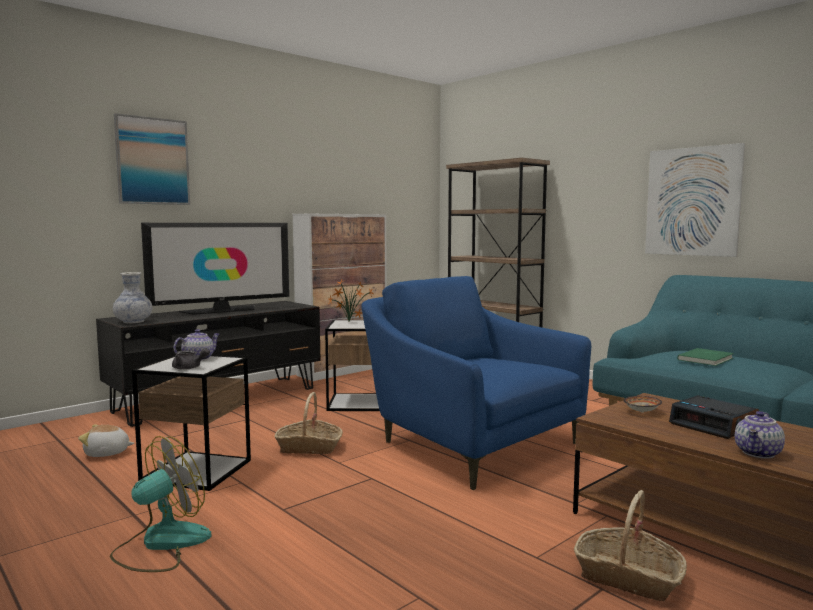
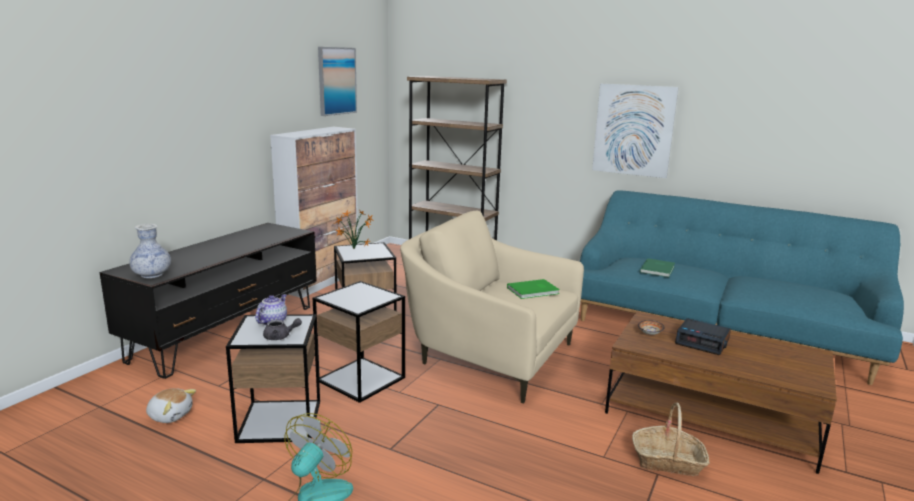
camera: 20 degrees left, 10 degrees up
plush toy [78,424,134,457] -> plush toy turned 135 degrees counterclockwise [146,388,196,423]
picture [114,113,190,205] -> picture moved to [318,47,357,116]
television [141,223,289,315] -> none
basket [275,392,343,454] -> side table [313,281,405,403]
blue armchair [361,276,591,490] -> beige armchair [400,211,584,404]
teapot [735,411,785,459] -> none
none -> green book [507,279,560,299]

